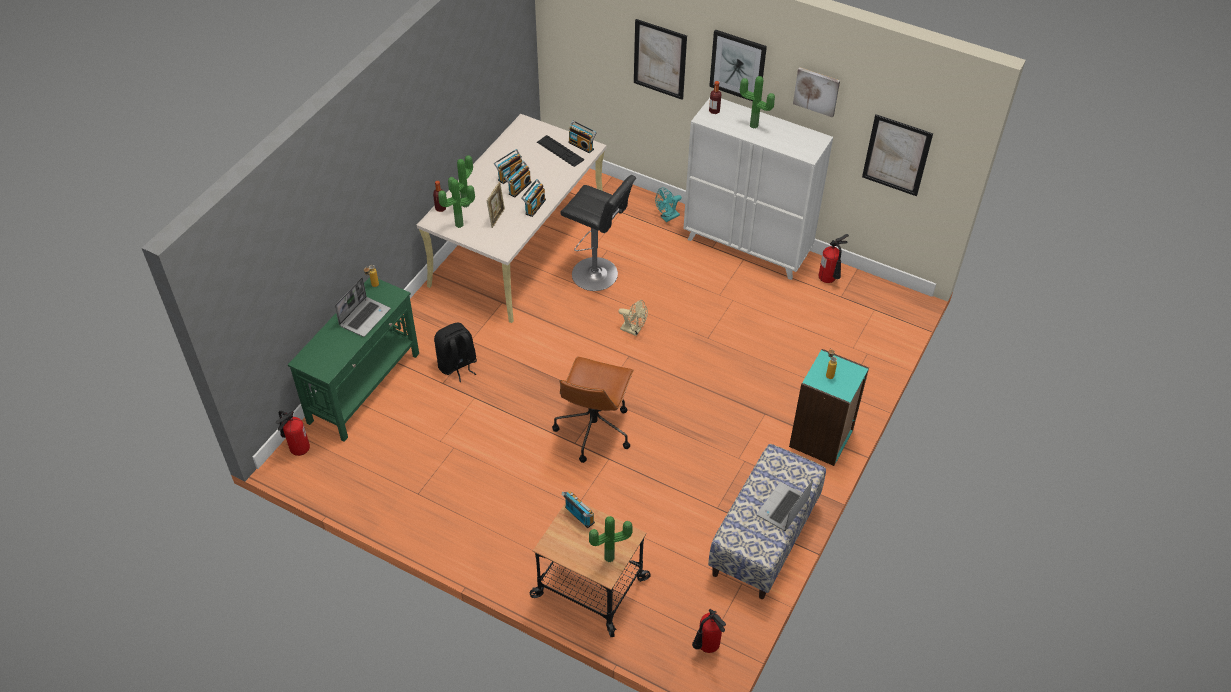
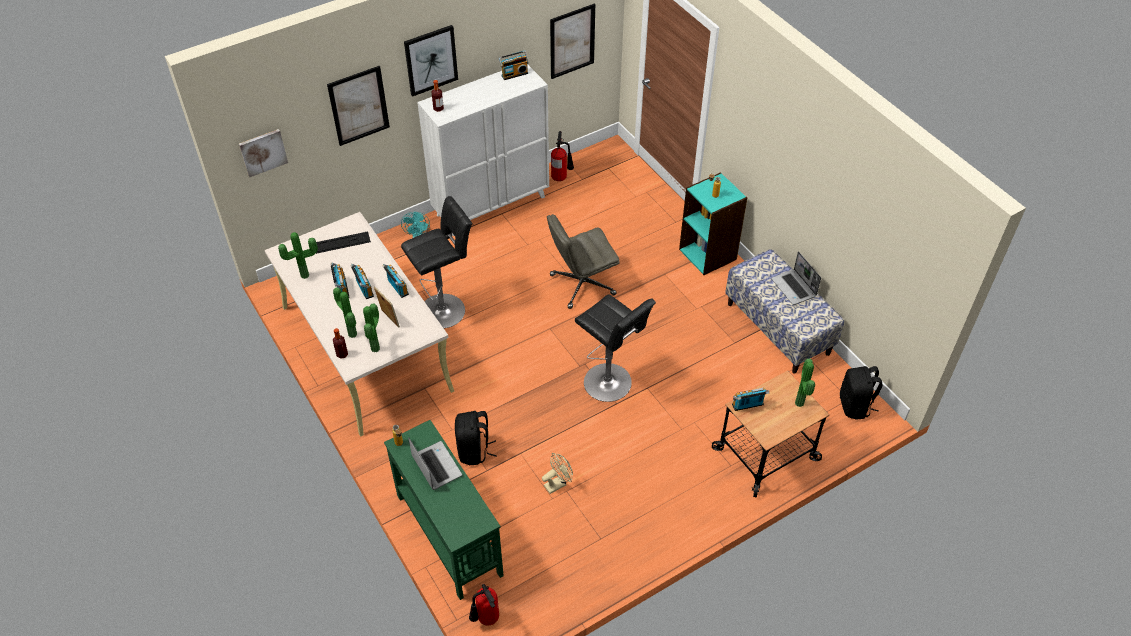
camera: 60 degrees left, 0 degrees up
brown office chair [552,356,634,463] -> black stool [575,294,656,402]
radio [568,121,597,153] -> radio moved to [498,51,528,80]
beige fan [619,300,648,336] -> beige fan moved to [542,453,573,494]
fire extinguisher [692,609,726,653] -> black backpack [840,366,883,419]
potted plant [740,76,775,129] -> potted plant moved to [278,232,318,279]
picture [793,67,840,118] -> picture moved to [239,129,288,178]
none -> grey office chair [547,214,620,309]

